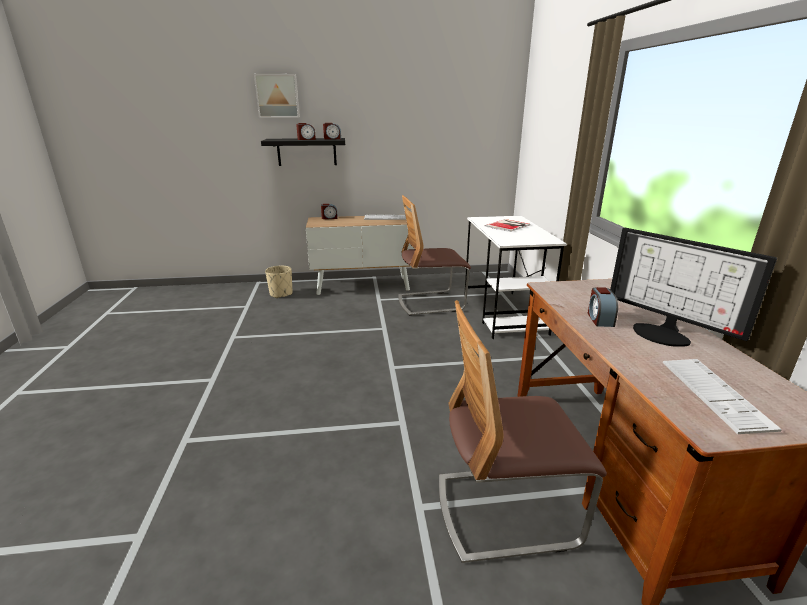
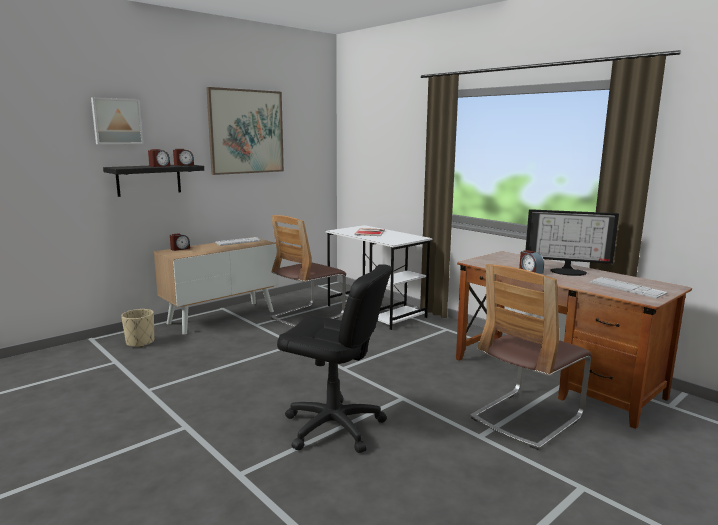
camera: 35 degrees left, 10 degrees down
none -> picture [206,87,284,175]
none -> black office chair [277,264,392,453]

